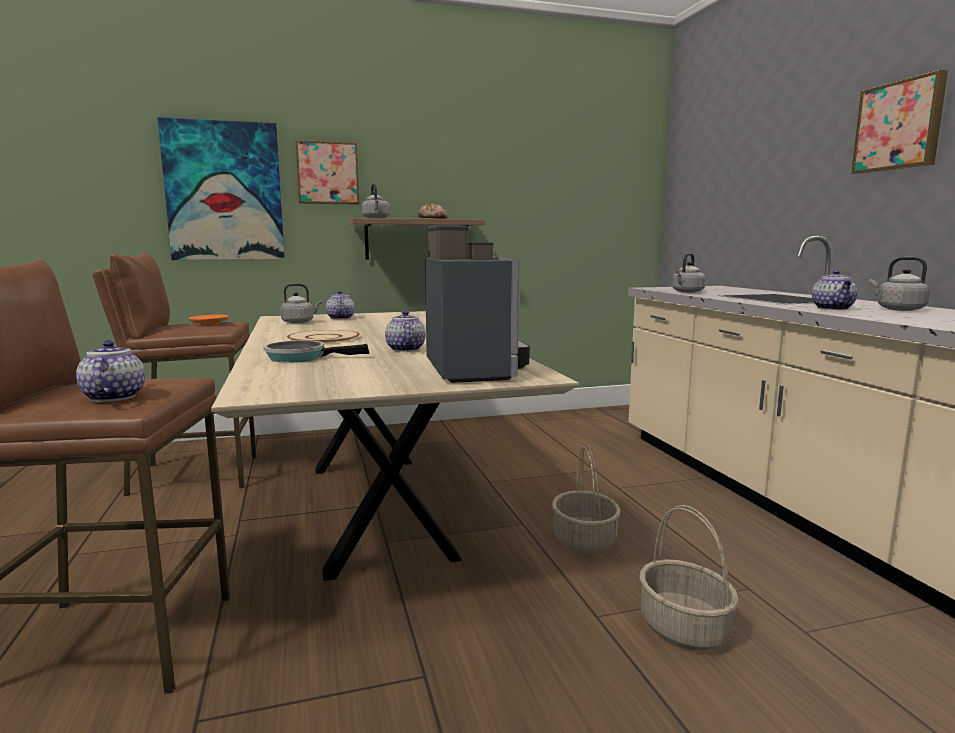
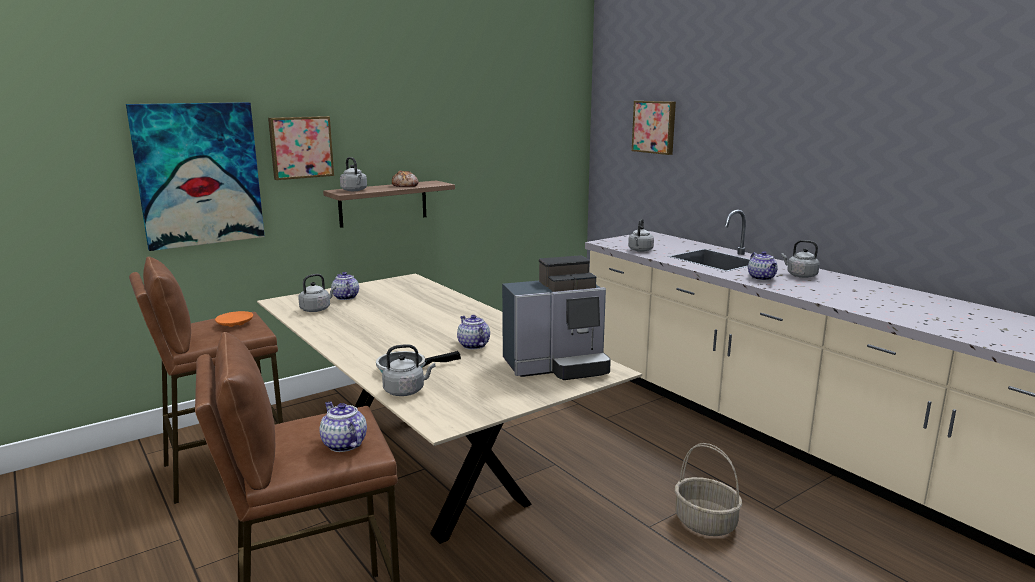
camera: 20 degrees left, 5 degrees up
beige plate [287,330,360,344] -> none
coffee machine [425,226,530,383] -> coffee machine turned 105 degrees clockwise [502,256,611,380]
basket [552,444,621,554] -> none
picture [851,70,948,174] -> picture moved to [632,101,676,155]
none -> grey kettle [382,344,436,396]

